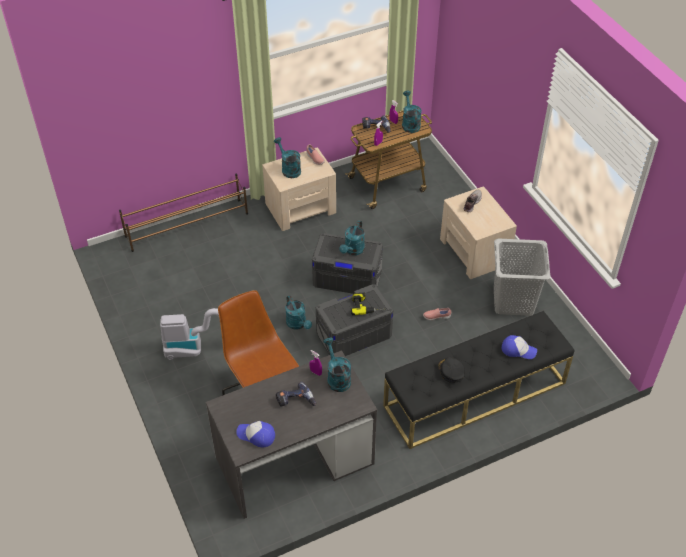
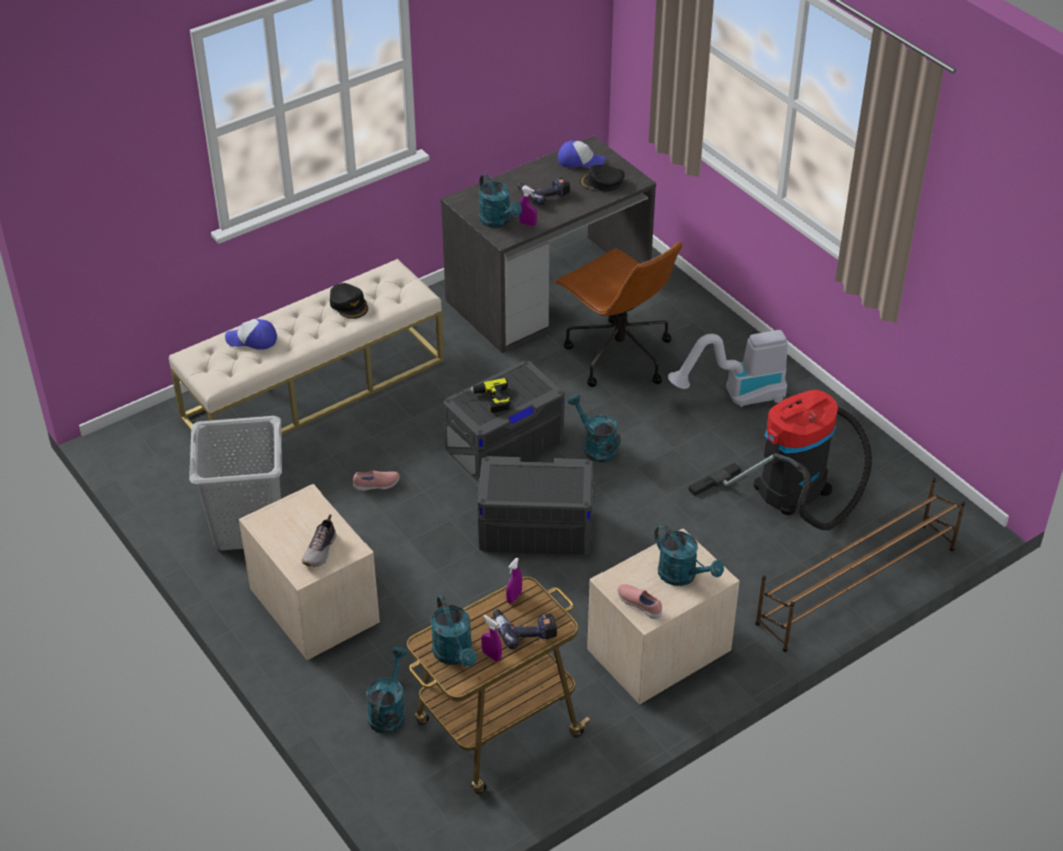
camera: 170 degrees right, 5 degrees down
turquoise watering can [339,221,365,255] -> turquoise watering can moved to [366,647,408,734]
black bench [383,311,574,449] -> beige bench [169,259,444,463]
none -> black cap [579,165,625,192]
none -> vacuum cleaner [689,390,872,530]

